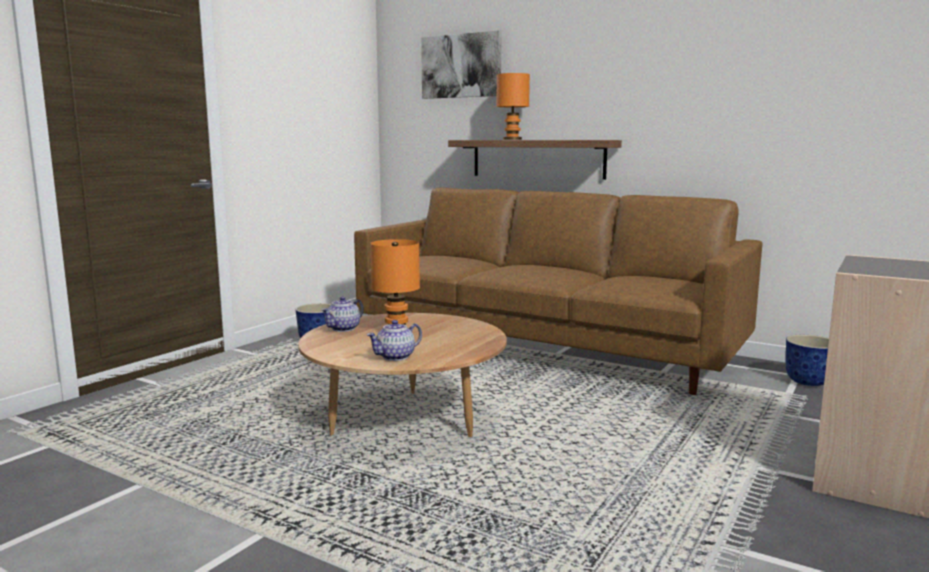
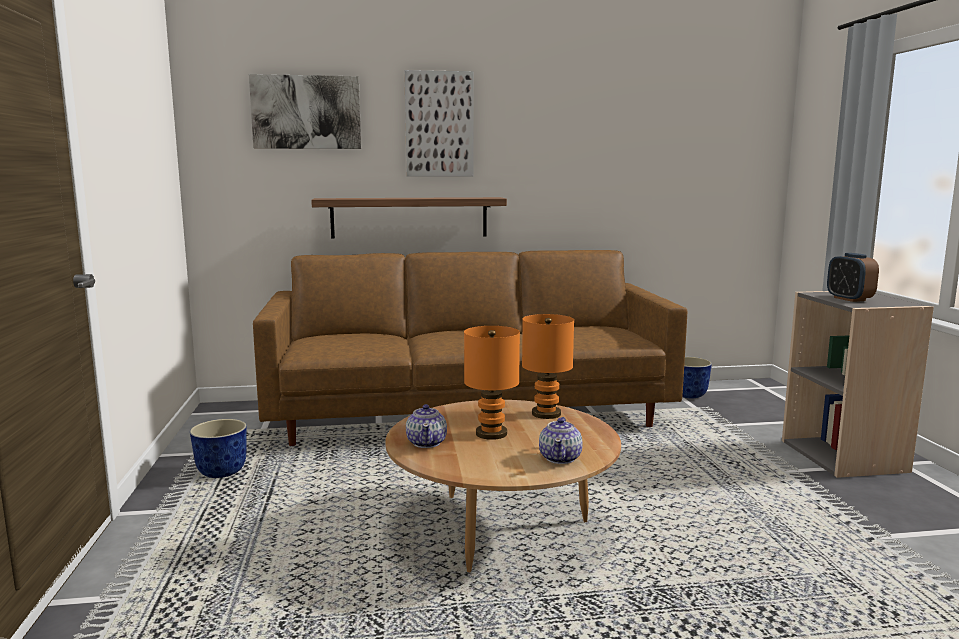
camera: 40 degrees left, 0 degrees up
orange table lamp [496,73,530,140] -> orange table lamp moved to [522,314,574,419]
none -> picture [404,70,474,177]
none -> alarm clock [827,253,879,302]

